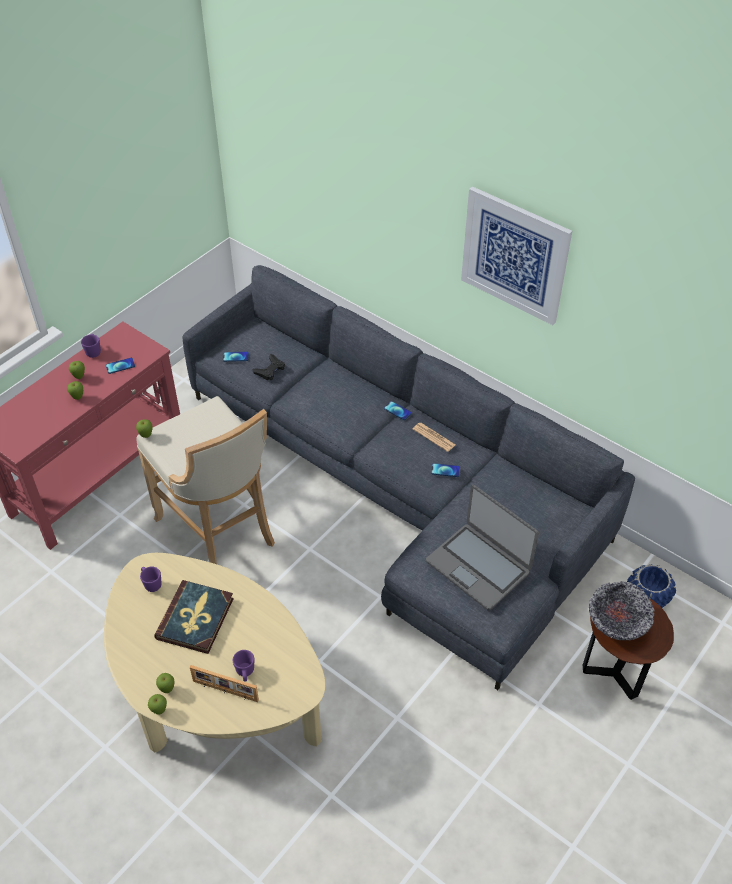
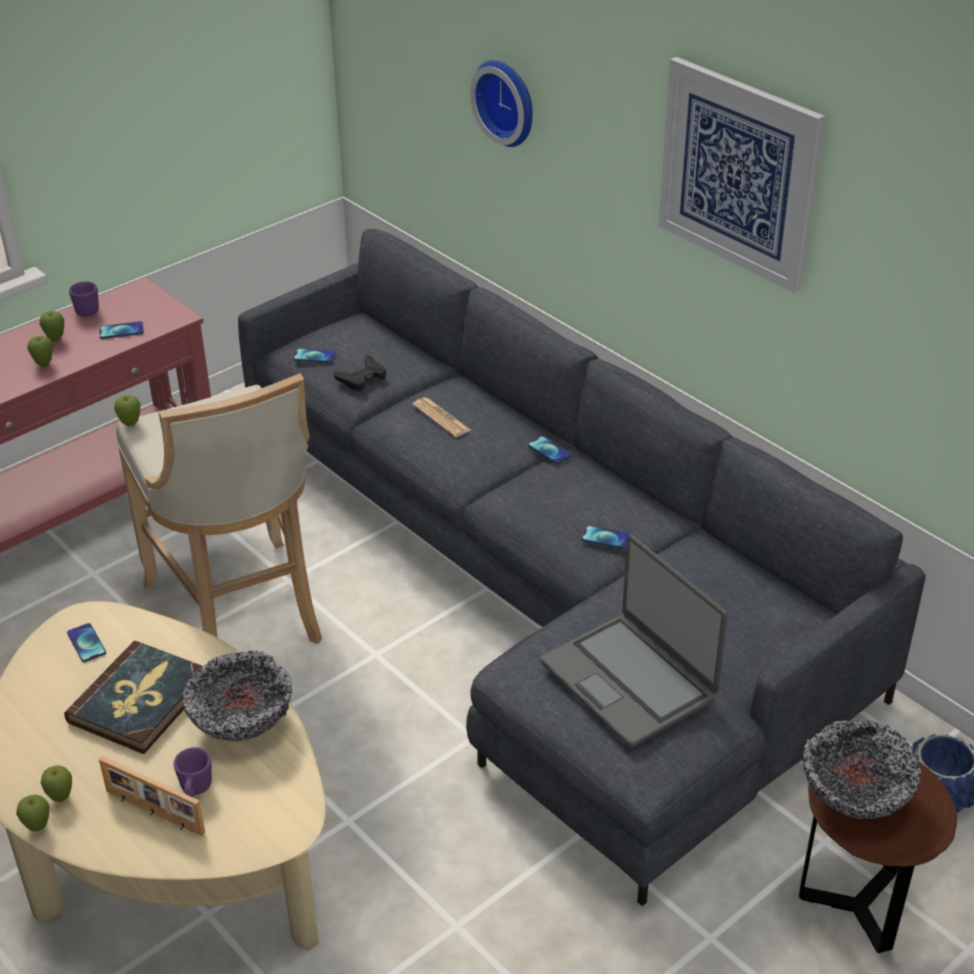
camera: 10 degrees right, 10 degrees down
purple mug [140,567,162,592] -> phone [67,623,106,662]
newspaper [413,423,456,452] -> newspaper moved to [412,398,470,437]
none -> bowl [183,650,292,742]
none -> wall clock [470,60,533,147]

